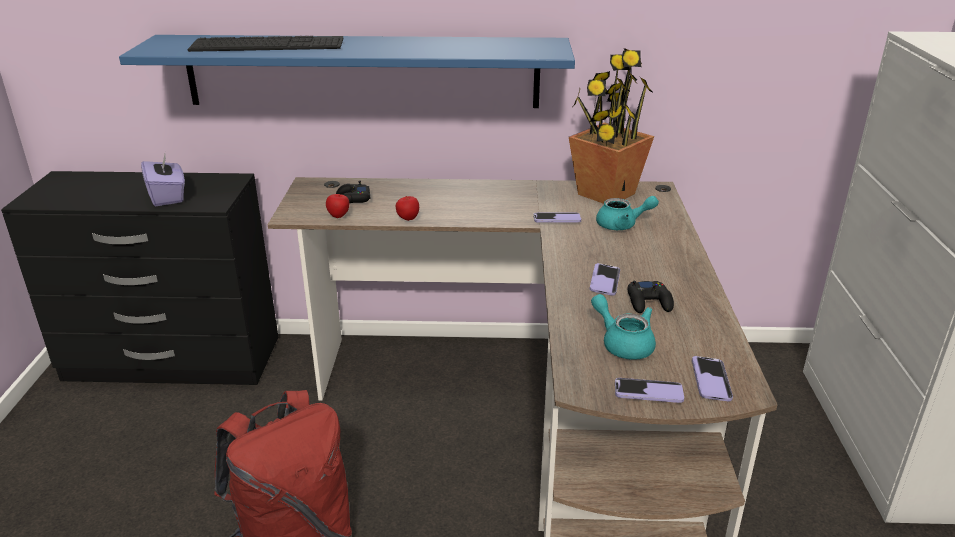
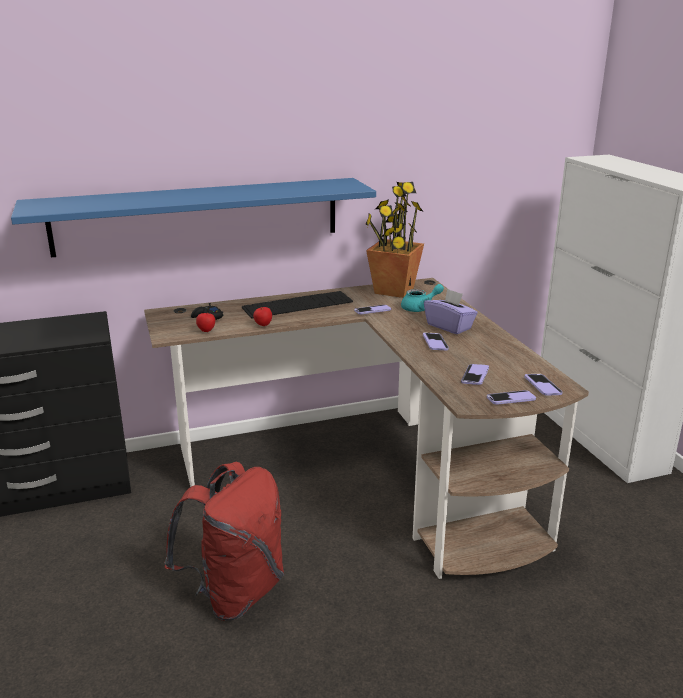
camera: 20 degrees left, 5 degrees down
purple tissue box [141,154,185,206] -> purple tissue box moved to [424,289,478,335]
keyboard [187,36,343,52] -> keyboard moved to [242,291,353,319]
turquoise teapot [591,294,656,360] -> phone [461,364,489,385]
black game controller [627,281,674,313] -> none

